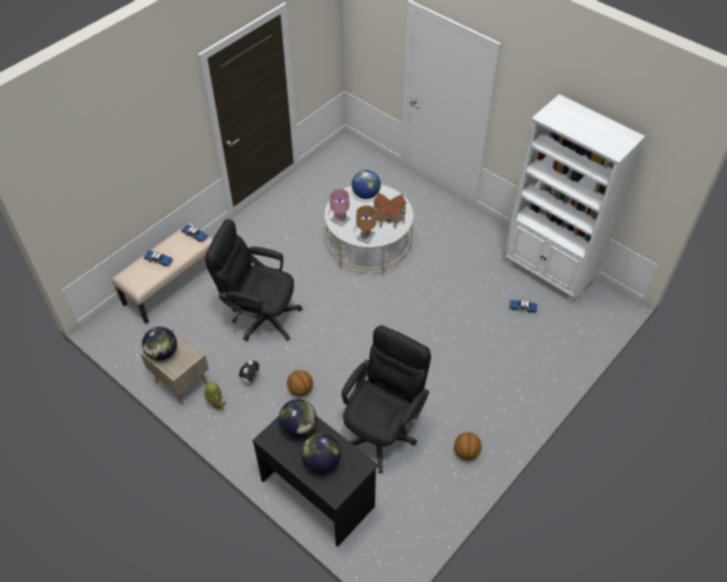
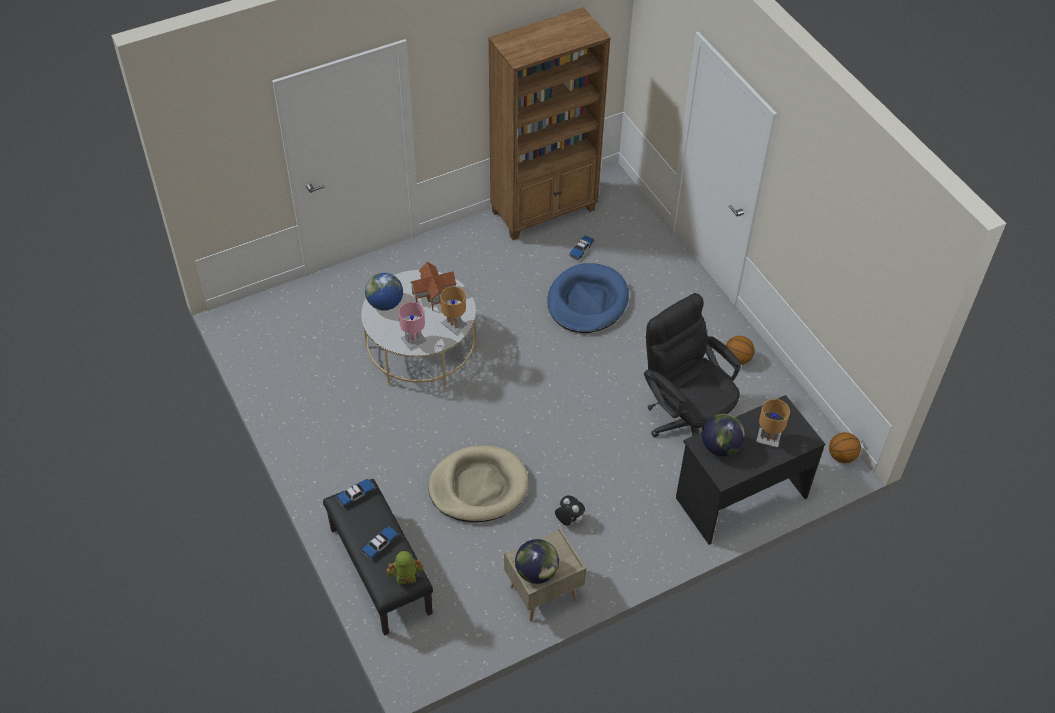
camera: 70 degrees left, 0 degrees up
beige bench [112,223,213,324] -> black bench [323,479,433,636]
toy robot [204,382,226,410] -> toy robot moved to [387,551,424,585]
black office chair [205,219,303,341] -> beige dog bed [428,445,528,522]
basketball [287,370,313,396] -> basketball moved to [829,432,861,463]
globe [301,434,341,474] -> brown table lamp [756,399,790,448]
white bookcase [504,94,645,304] -> brown bookcase [488,7,611,240]
none -> blue dog bed [547,263,629,333]

